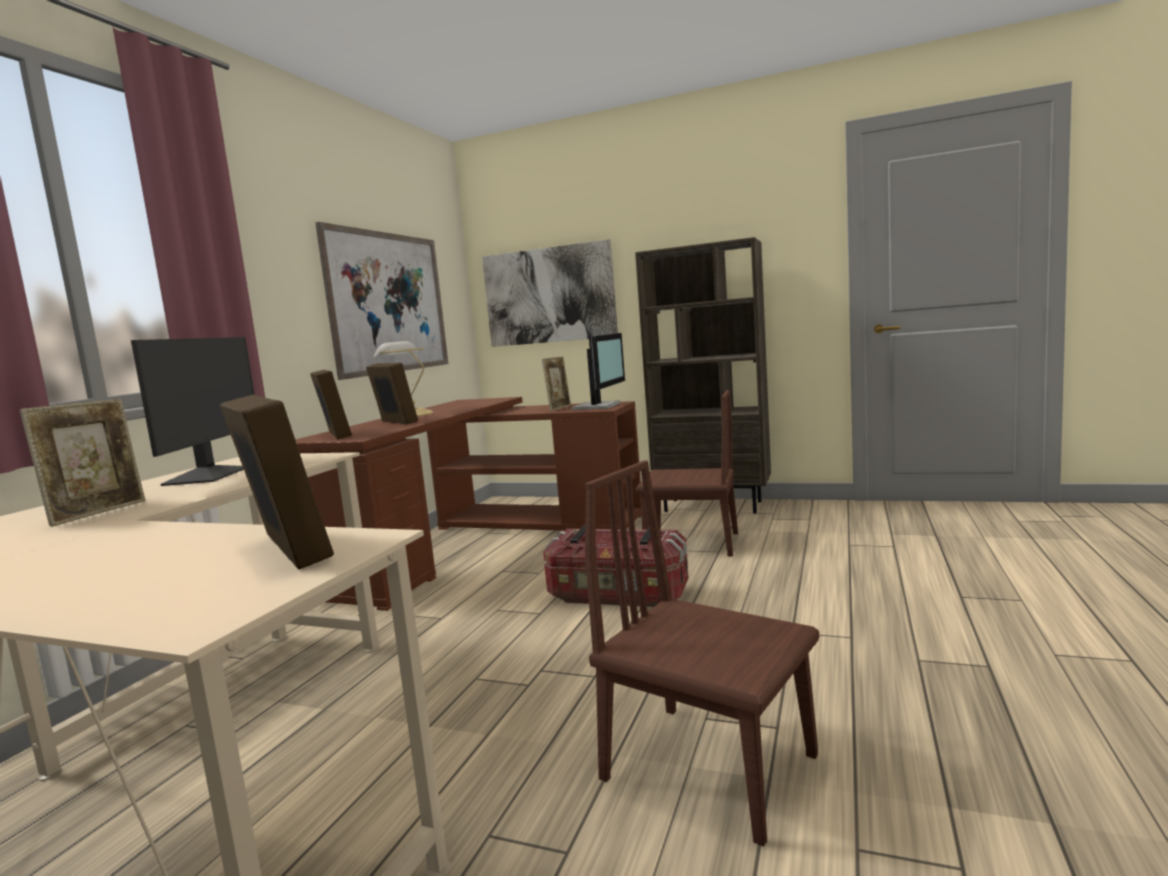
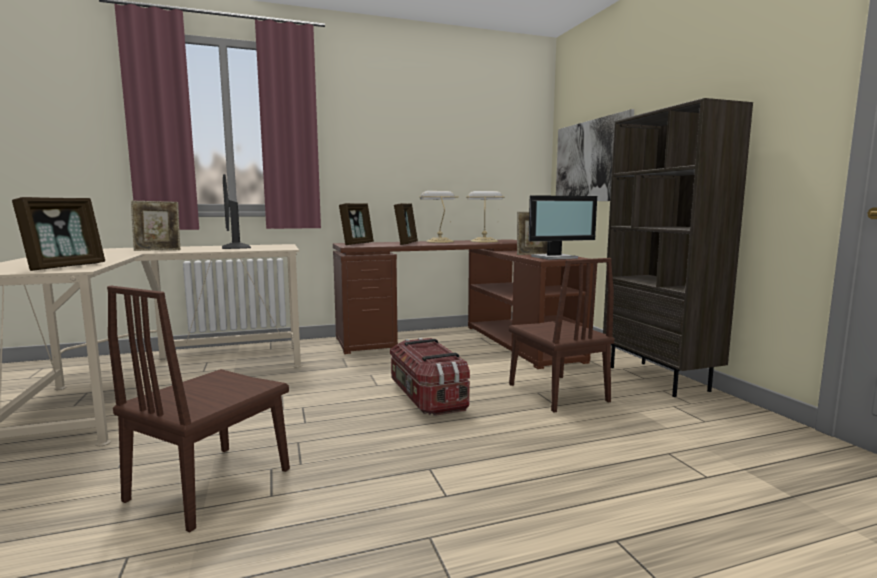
camera: 50 degrees right, 0 degrees up
monitor [131,337,255,486] -> monitor turned 105 degrees clockwise [222,174,251,249]
picture [315,222,448,380] -> none
brown chair [585,461,819,847] -> brown chair turned 150 degrees counterclockwise [107,286,290,532]
none -> table lamp [466,191,504,242]

